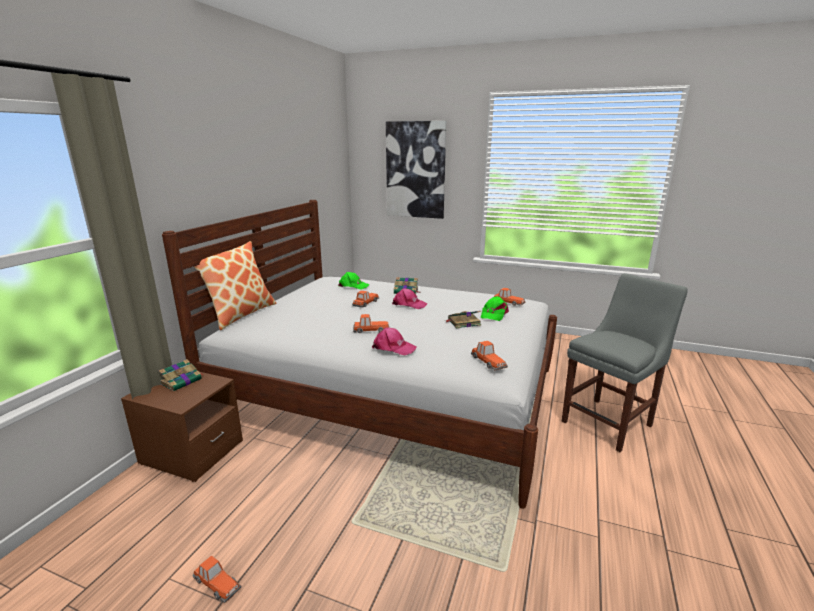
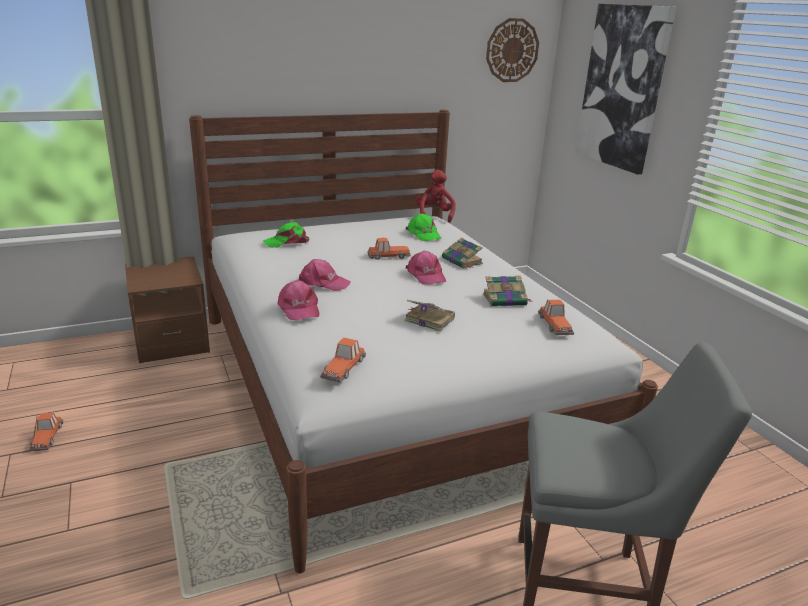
camera: 45 degrees right, 5 degrees up
book [159,359,204,391] -> book moved to [483,276,531,306]
pillow [194,241,276,330] -> none
toy car [353,314,389,333] -> pink cap [299,259,351,291]
green cap [481,296,509,321] -> green cap moved to [263,222,309,248]
none -> red plush toy [415,170,456,223]
none -> wall clock [486,18,539,82]

